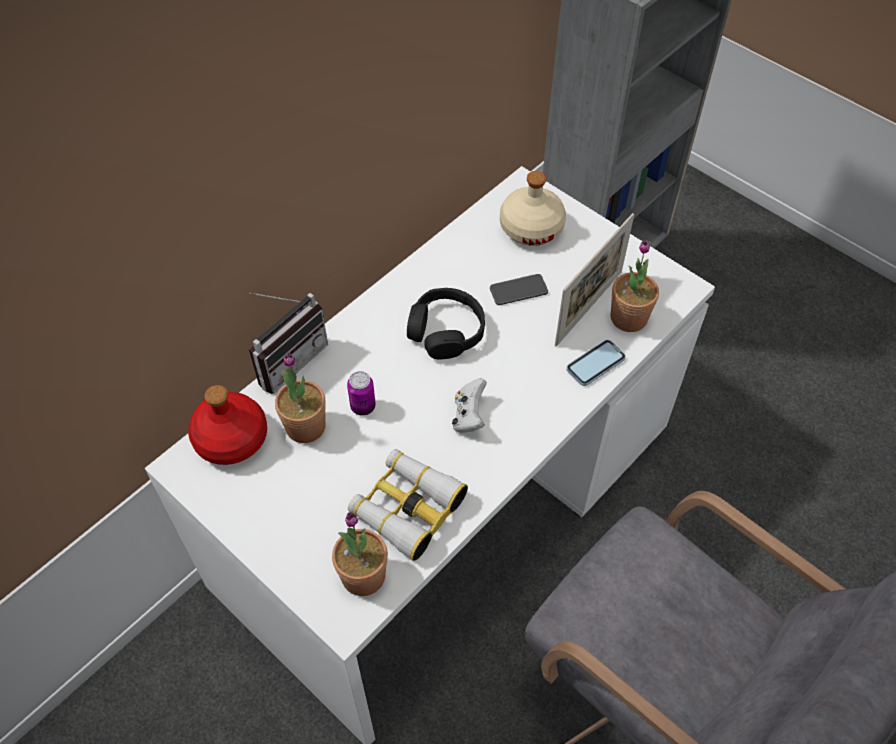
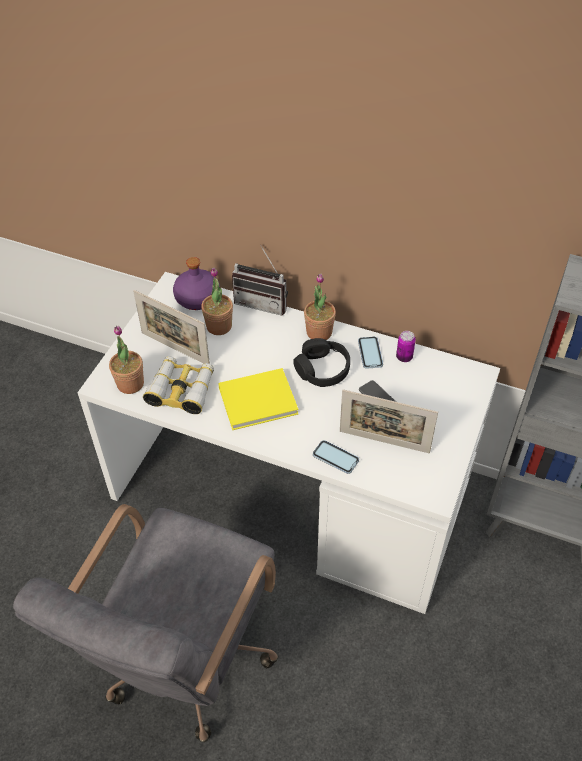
camera: 70 degrees right, 5 degrees down
red bottle [188,385,267,465] -> purple bottle [173,257,220,310]
can [347,371,376,416] -> can moved to [396,331,416,362]
white game controller [452,378,487,433] -> yellow book [218,368,299,430]
beige bottle [500,171,566,246] -> none
potted plant [611,240,659,332] -> potted plant moved to [304,273,336,340]
none -> picture frame [133,290,210,364]
none -> phone [358,337,383,369]

